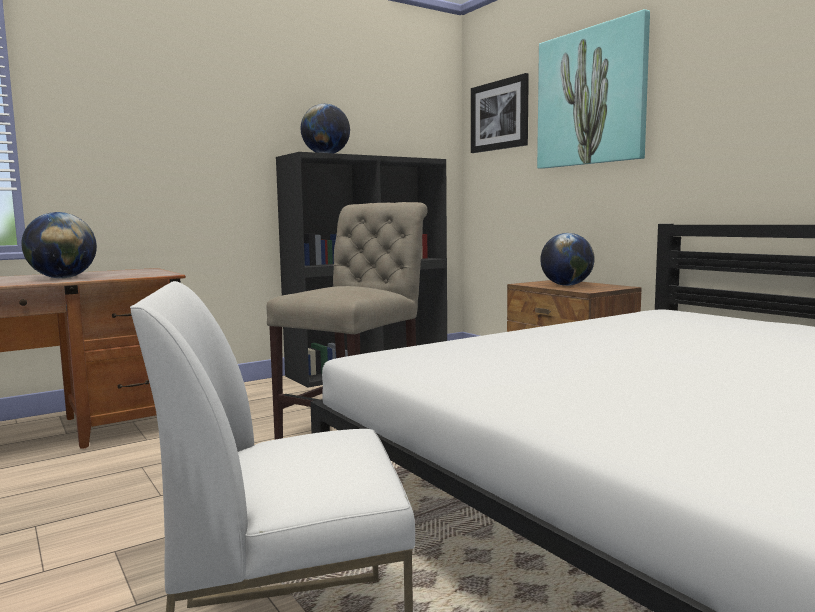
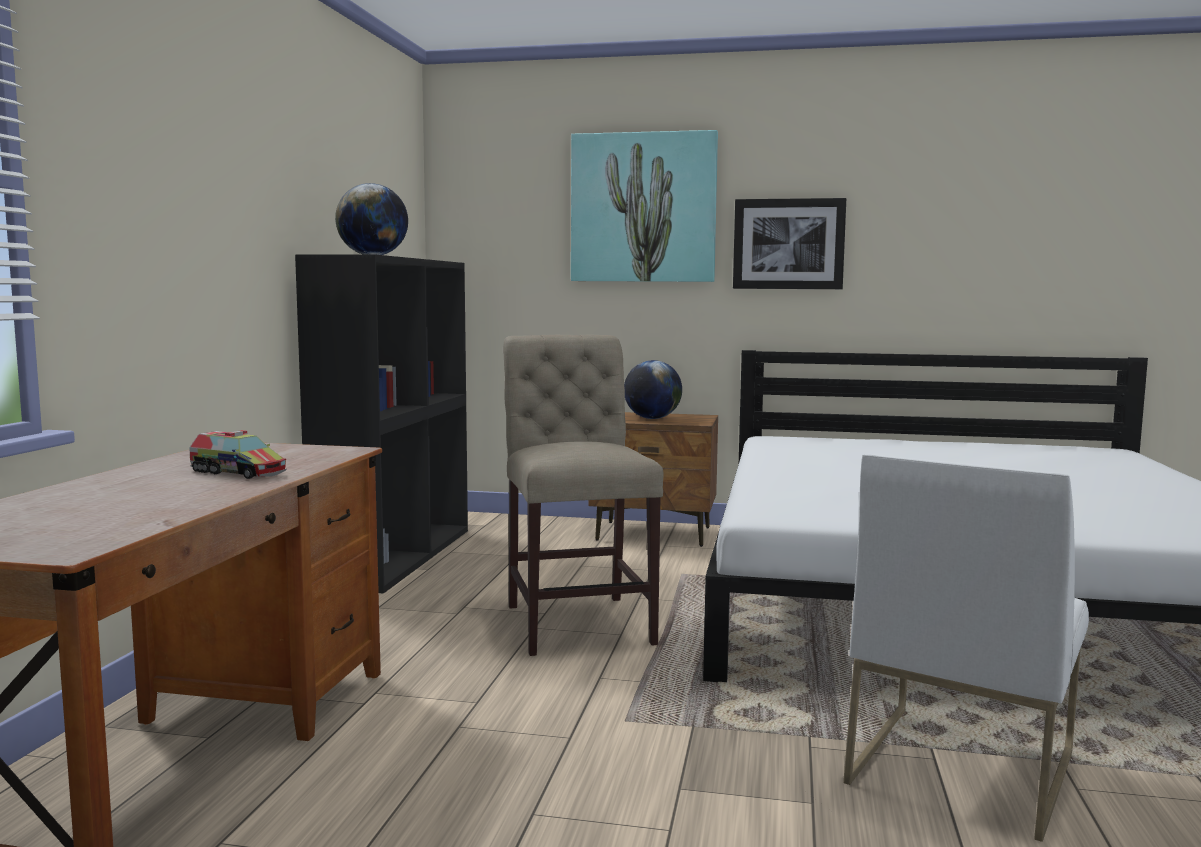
camera: 45 degrees left, 0 degrees up
globe [21,212,97,278] -> toy truck [189,430,286,479]
picture [471,73,529,153] -> picture moved to [733,198,846,289]

